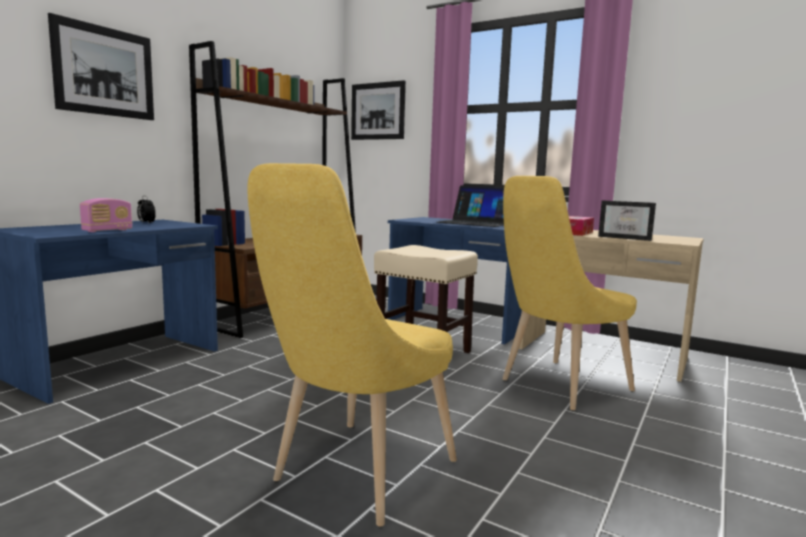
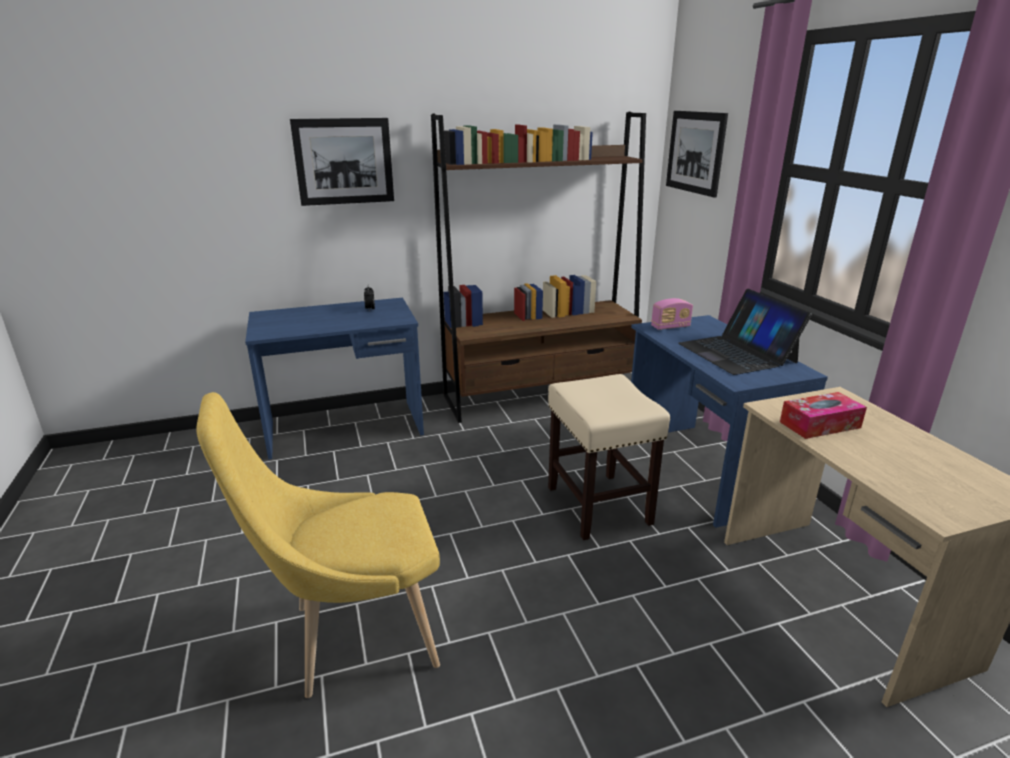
camera: 40 degrees right, 15 degrees up
radio [80,198,132,232] -> radio moved to [651,298,693,330]
yellow chair [503,176,637,411] -> none
picture frame [598,200,656,241] -> none

